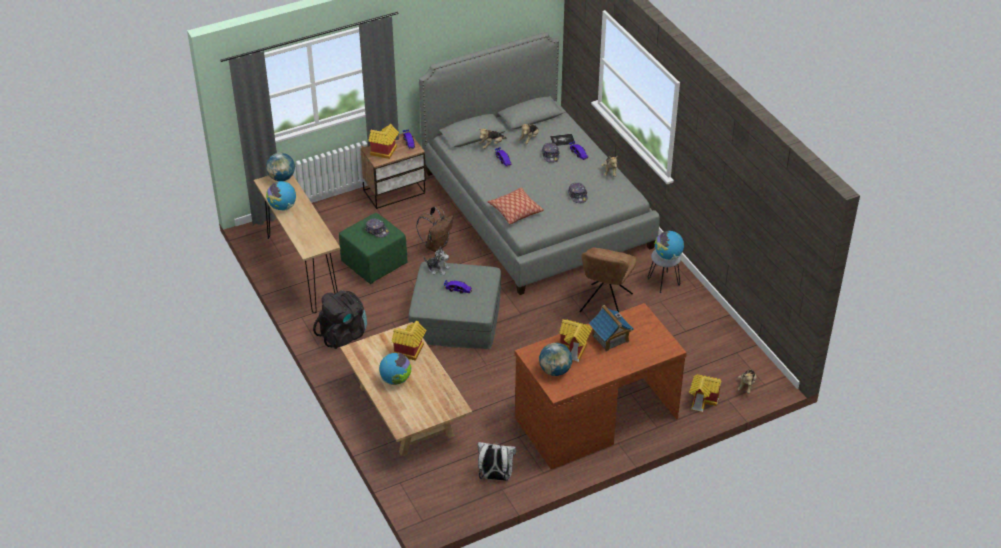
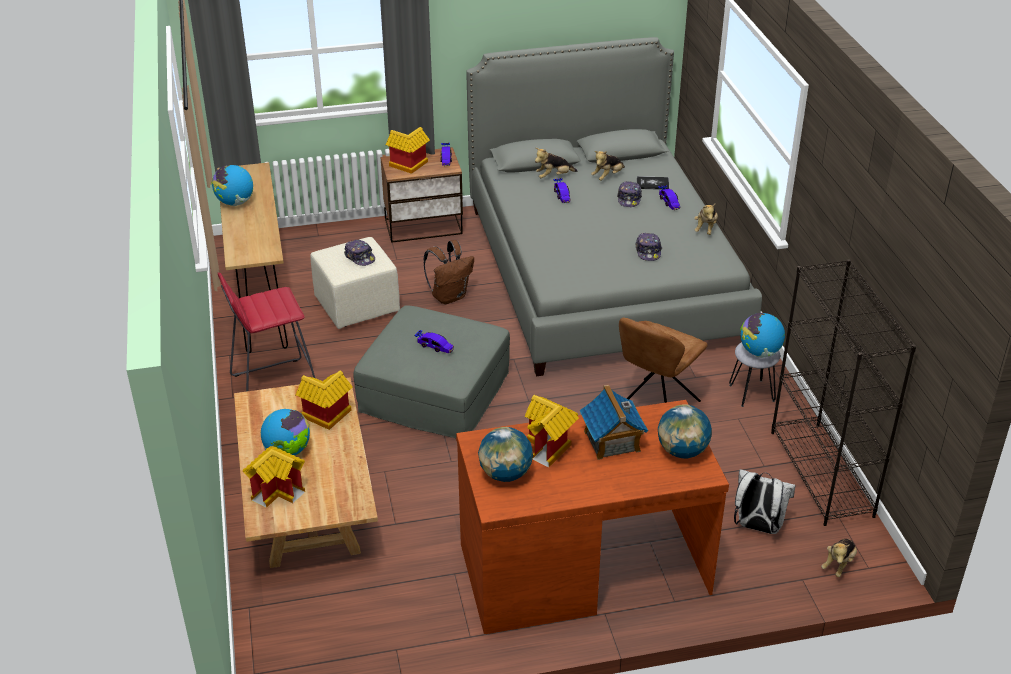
camera: 15 degrees right, 5 degrees down
globe [266,153,295,181] -> globe moved to [658,405,712,458]
black backpack [313,290,367,349] -> red stool [218,272,315,392]
green ottoman [339,213,408,284] -> beige ottoman [310,237,400,329]
plush toy [424,247,450,275] -> none
white backpack [478,442,516,481] -> white backpack moved to [734,469,795,534]
pillow [488,187,544,224] -> none
toy house [689,374,721,412] -> toy house moved to [243,446,305,508]
none -> black bookcase [771,260,916,526]

